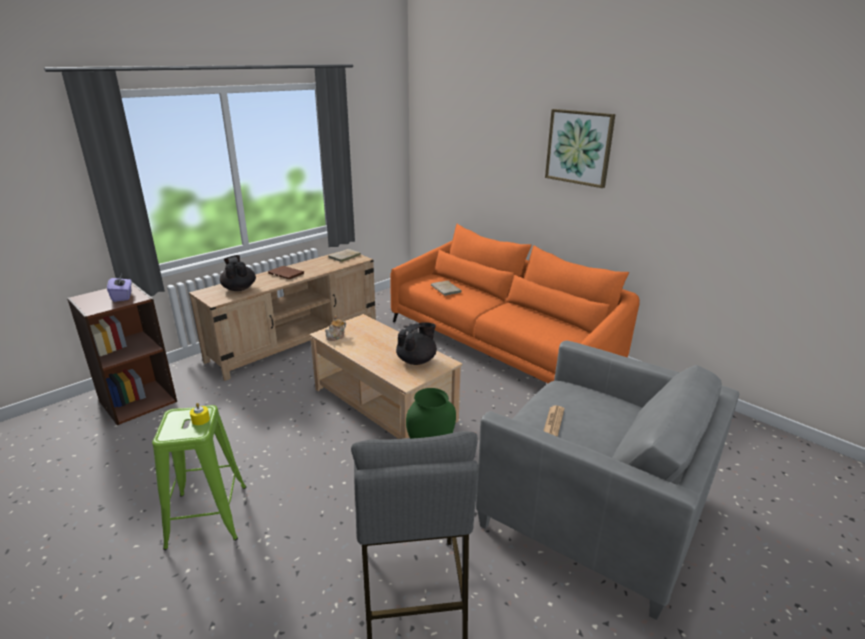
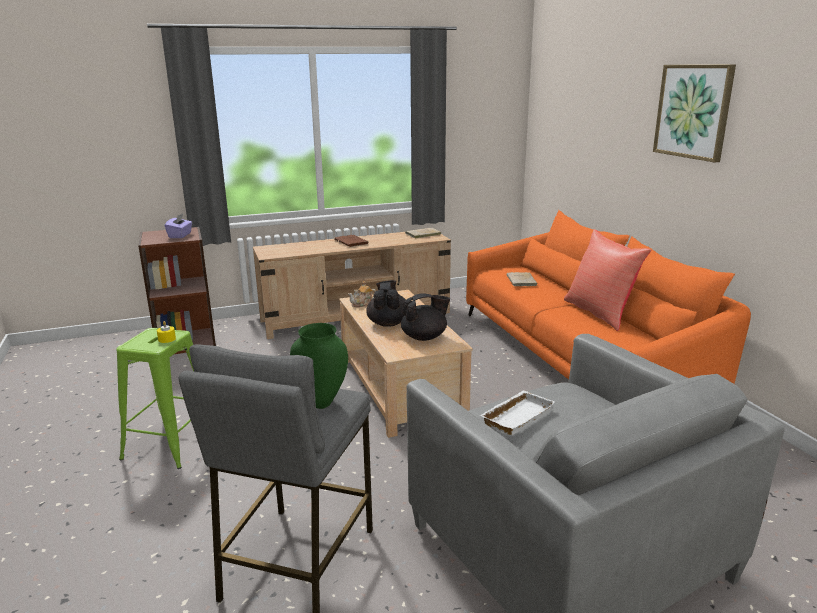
camera: 25 degrees right, 5 degrees down
black teapot [220,255,256,291] -> black teapot moved to [366,280,406,327]
newspaper [544,406,564,437] -> white tray [480,390,555,436]
none -> red pillow [564,229,651,331]

